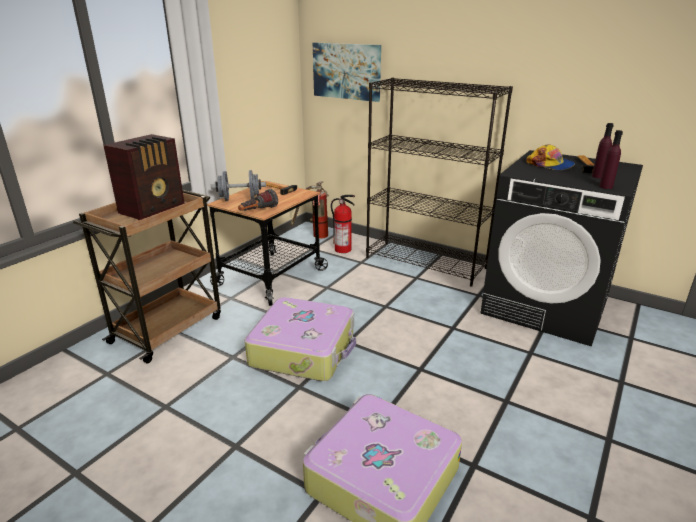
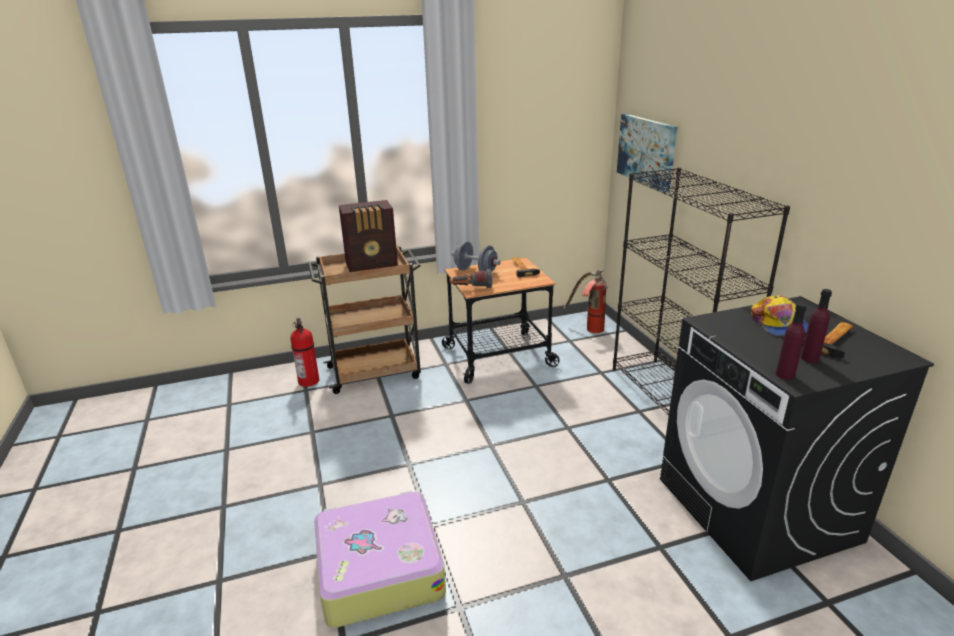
camera: 40 degrees right, 0 degrees up
suitcase [245,297,356,381] -> none
fire extinguisher [331,195,355,253] -> fire extinguisher moved to [290,318,319,387]

